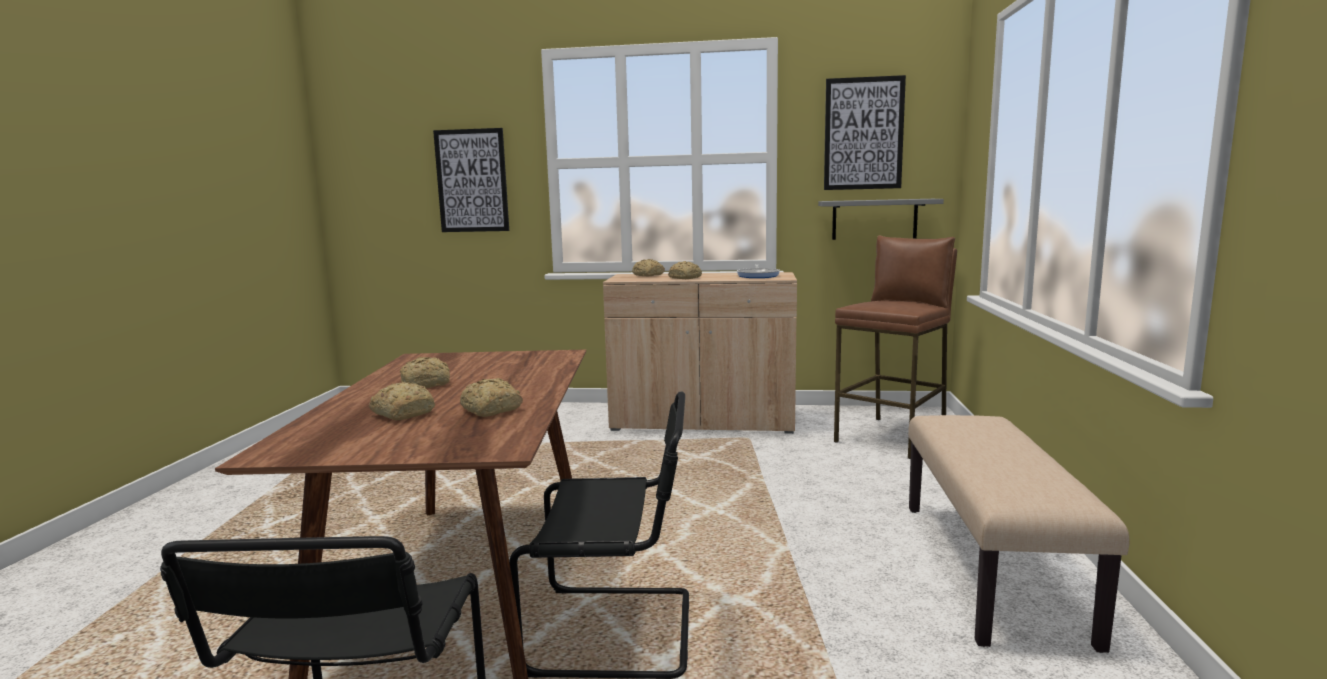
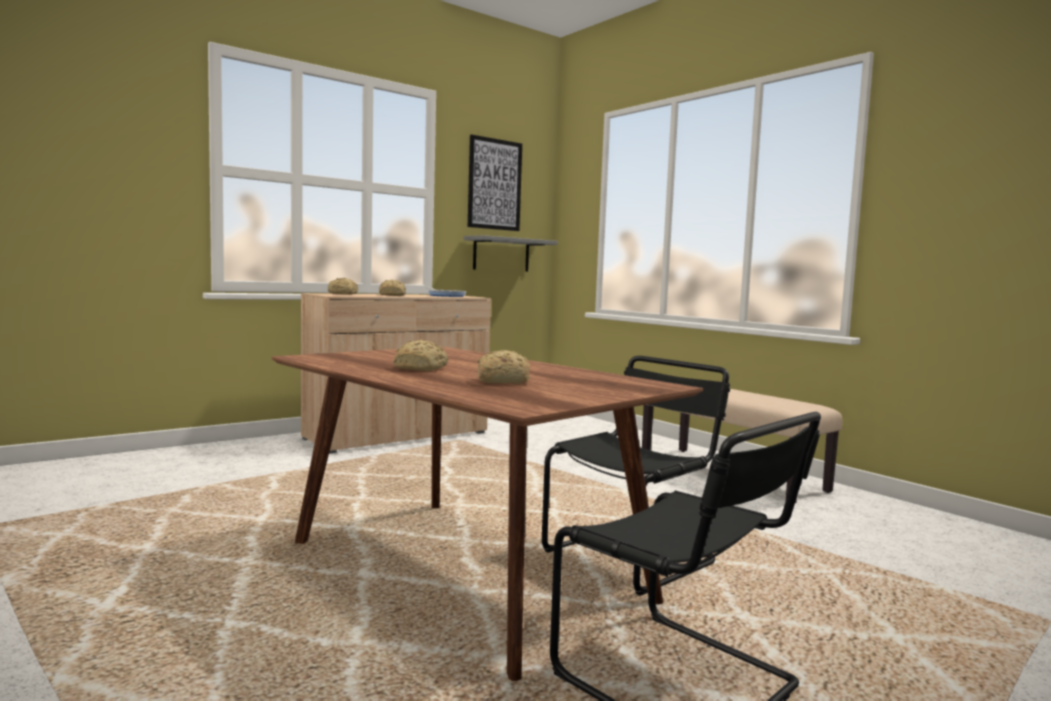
camera: 45 degrees left, 5 degrees down
picture [433,128,509,232] -> none
bread [460,378,523,417] -> none
brown stool [834,235,957,459] -> none

